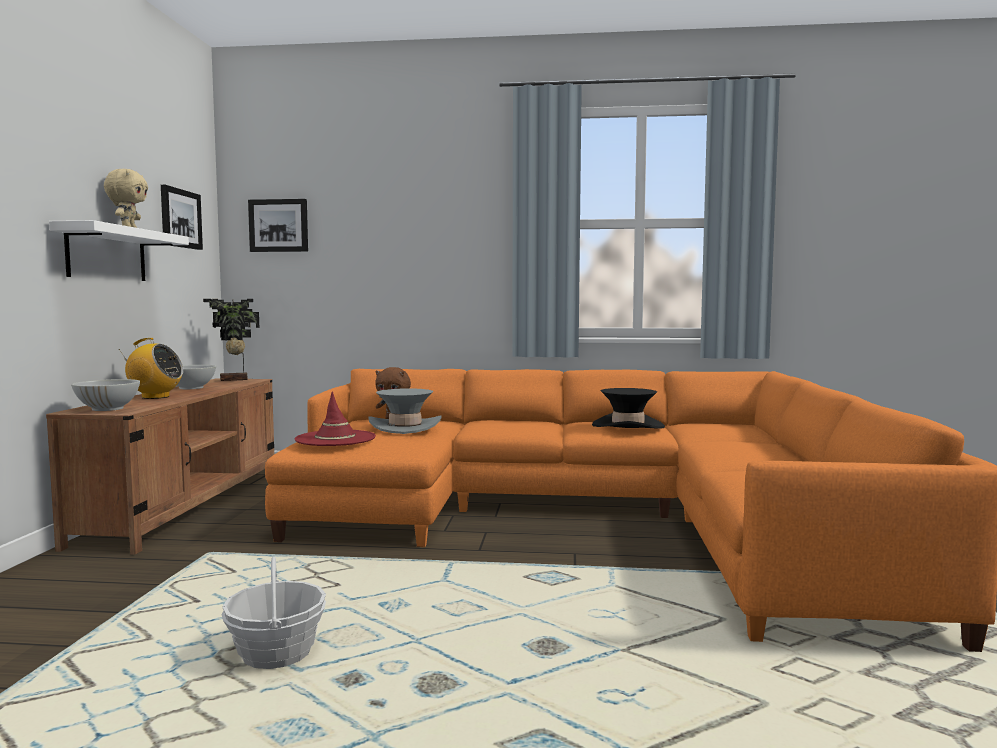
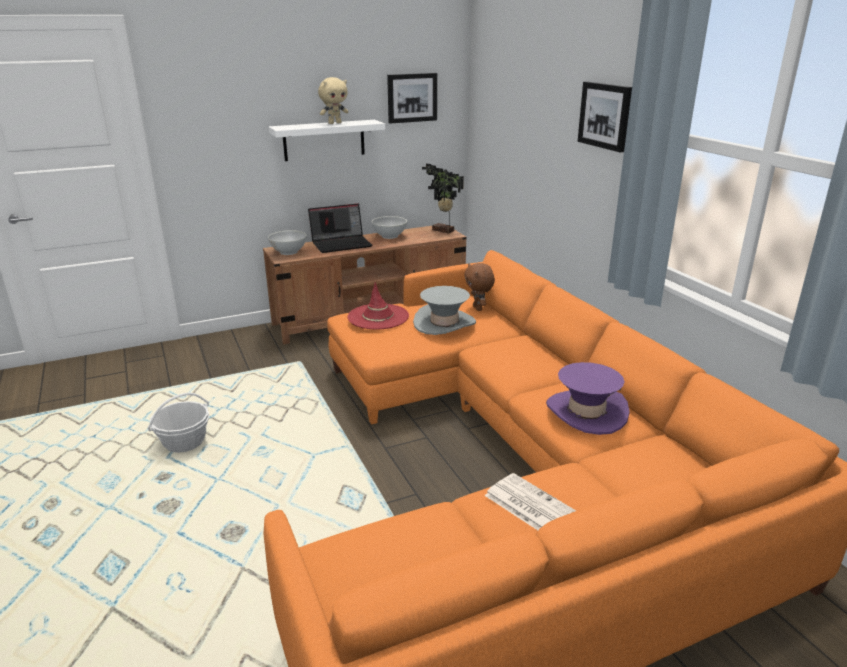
camera: 60 degrees right, 20 degrees up
radio [119,338,183,399] -> laptop [308,204,372,253]
picture [248,199,308,252] -> picture moved to [578,82,632,152]
black hat [592,388,665,429] -> purple hat [546,362,629,435]
none -> newspaper [484,473,576,530]

